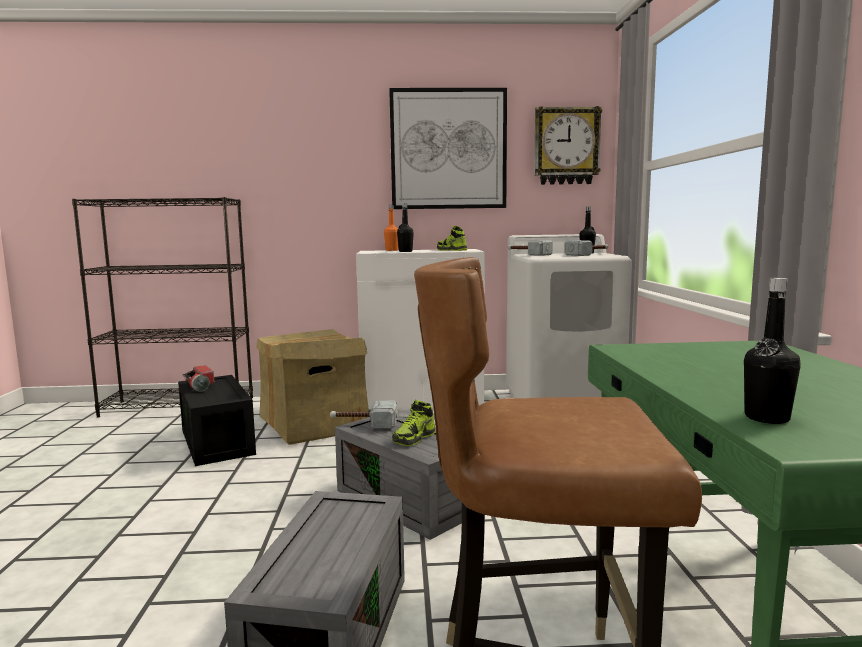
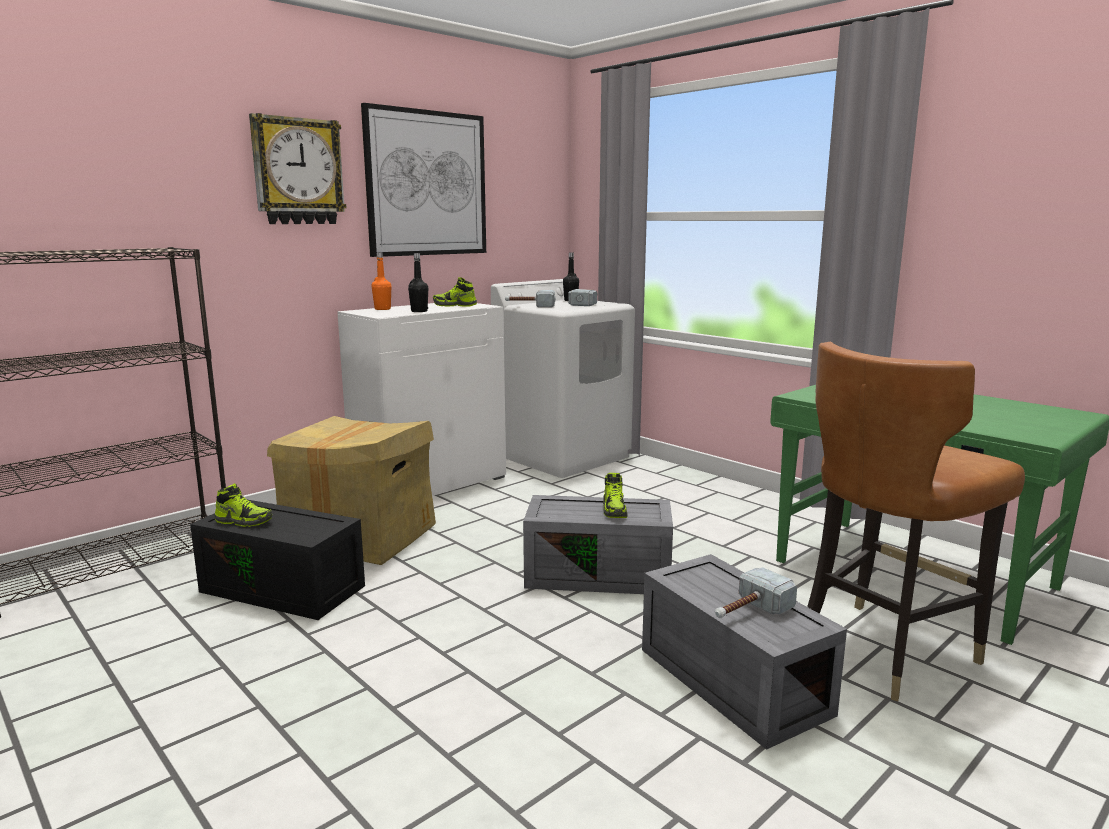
camera: 40 degrees left, 5 degrees up
flashlight [183,365,214,392] -> shoe [214,483,272,527]
hammer [330,401,398,428] -> hammer moved to [715,567,797,618]
wall clock [534,106,602,185] -> wall clock moved to [249,113,346,224]
black bottle [744,278,801,424] -> none

